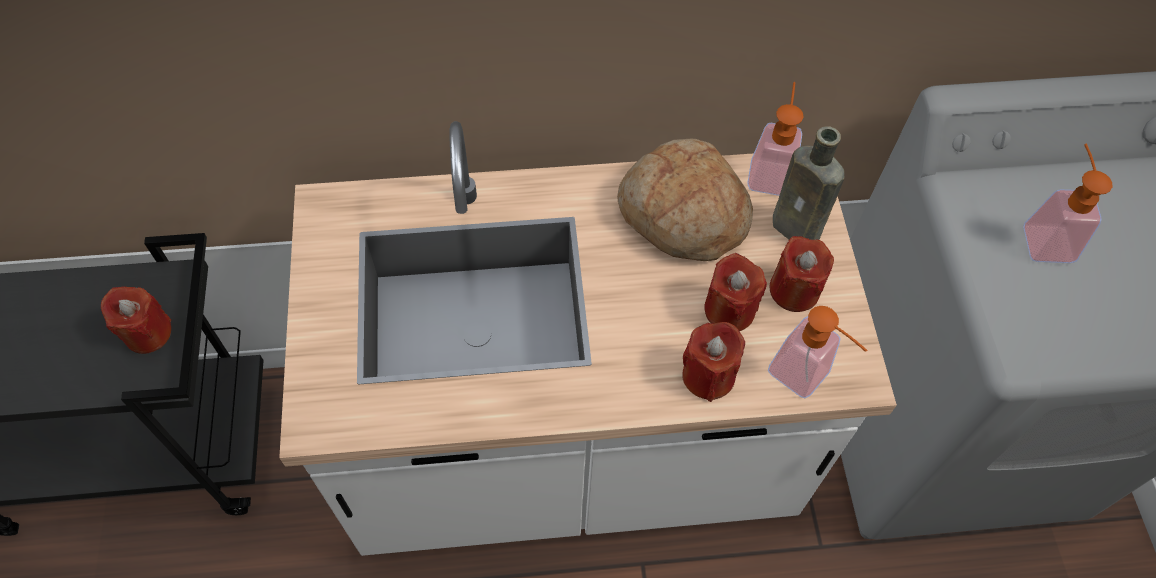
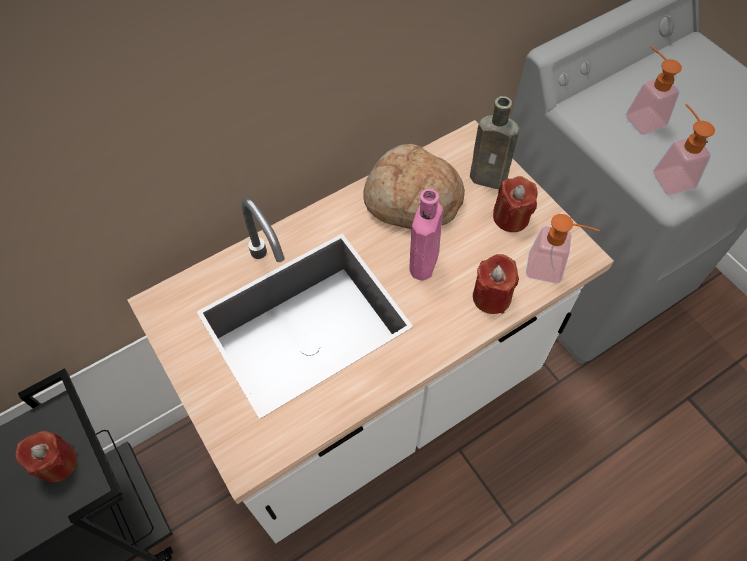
camera: 25 degrees left, 0 degrees up
red candle [704,253,767,331] -> none
soap dispenser [747,82,803,196] -> soap dispenser moved to [653,104,715,195]
none -> pink bottle [410,189,443,281]

